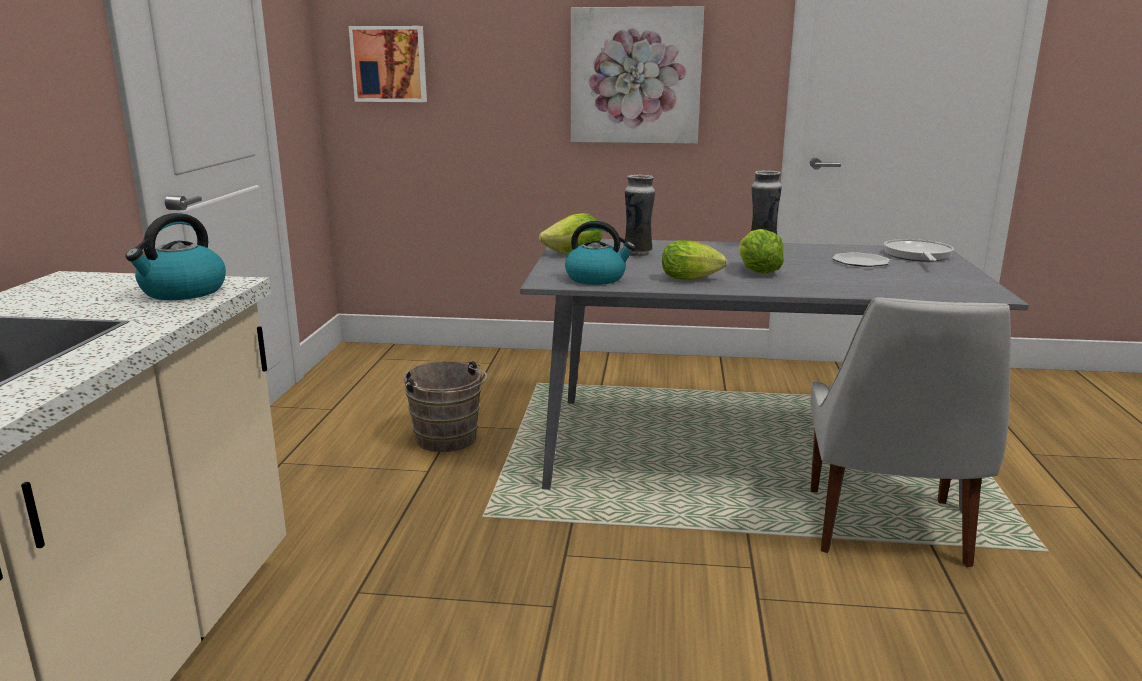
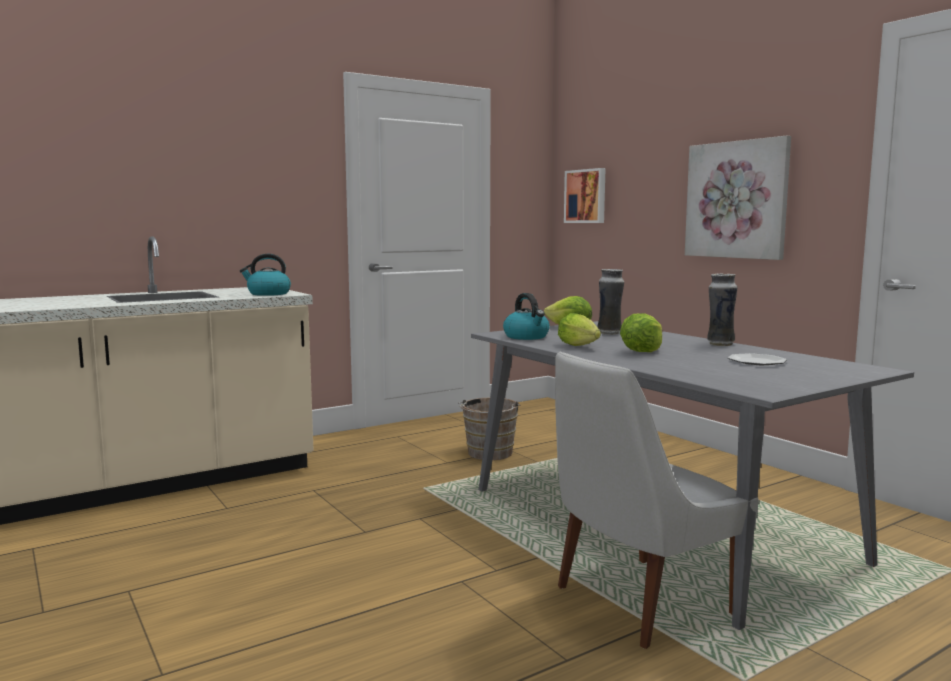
camera: 50 degrees right, 10 degrees down
frying pan [884,239,954,262] -> none

